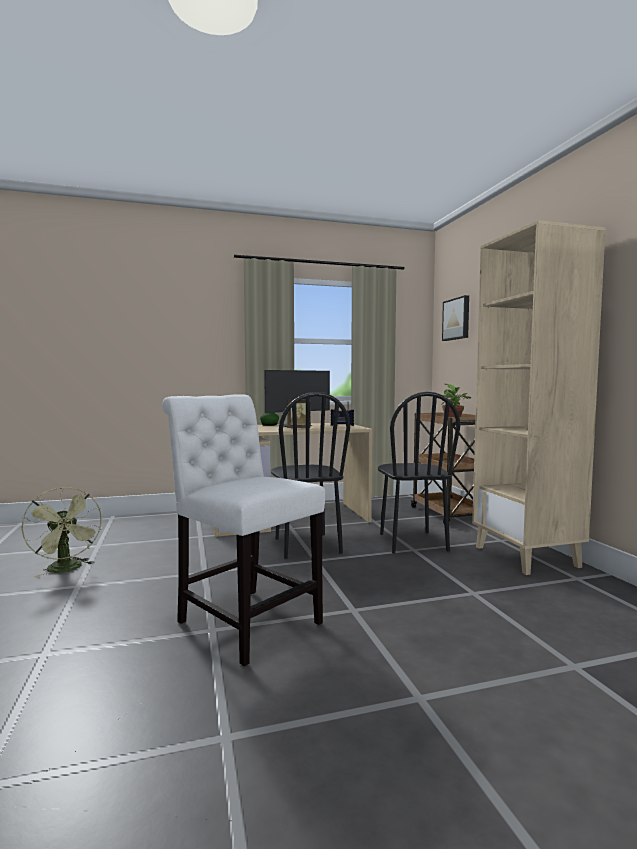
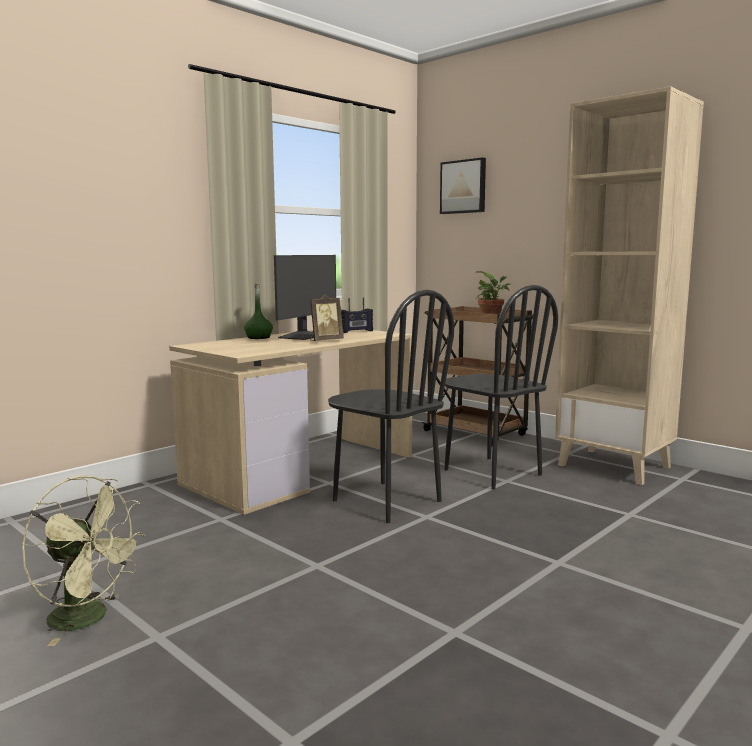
camera: 30 degrees left, 5 degrees up
white chair [162,395,325,666] -> none

